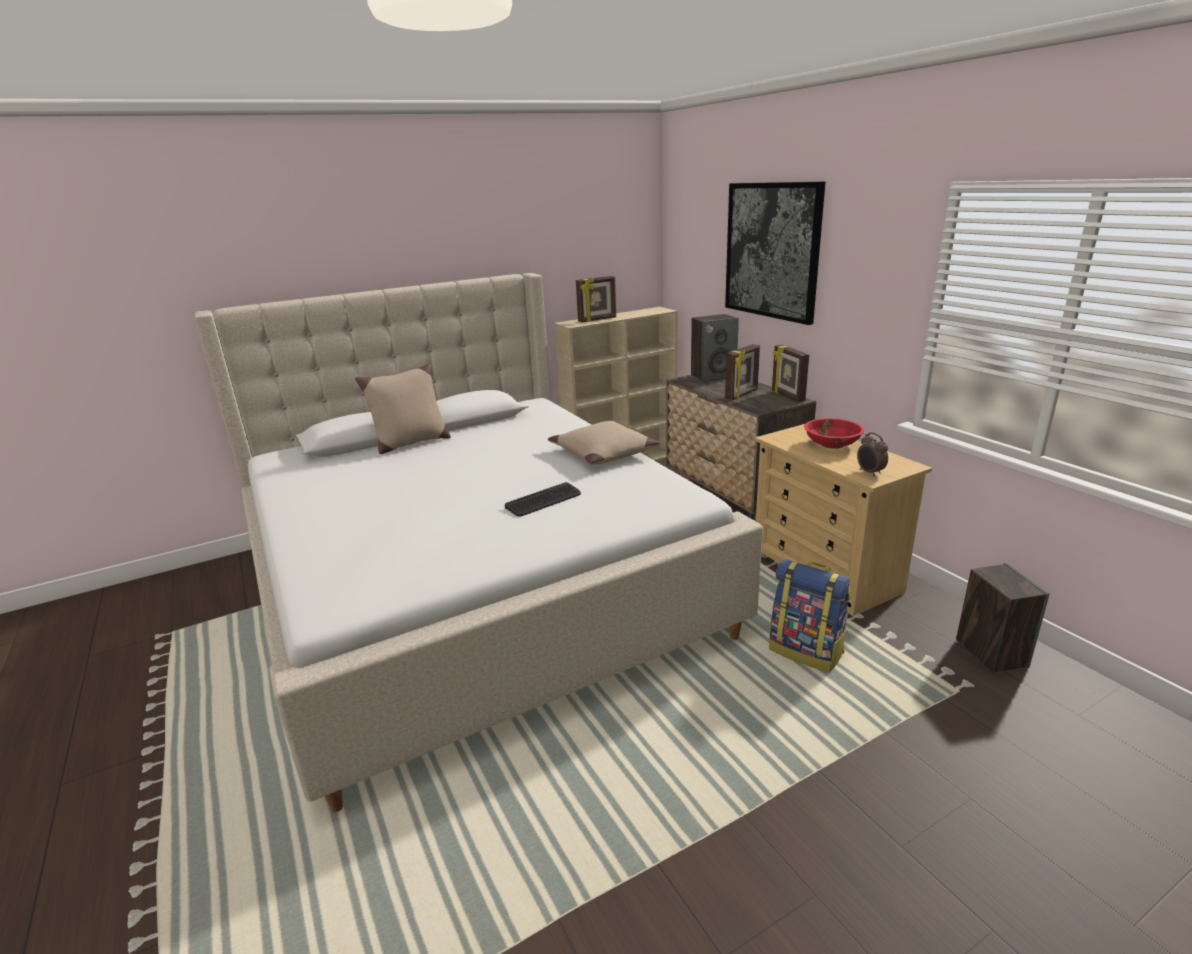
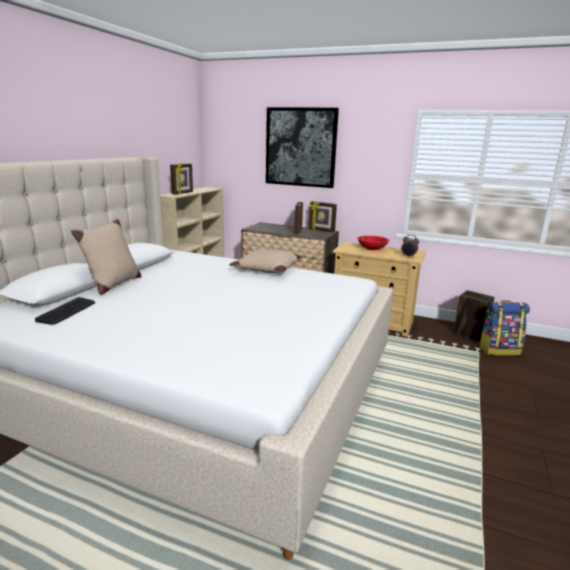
camera: 40 degrees left, 5 degrees down
keyboard [505,482,581,516] -> keyboard moved to [35,297,95,325]
speaker [691,314,739,382] -> none
backpack [769,559,851,672] -> backpack moved to [479,300,530,356]

